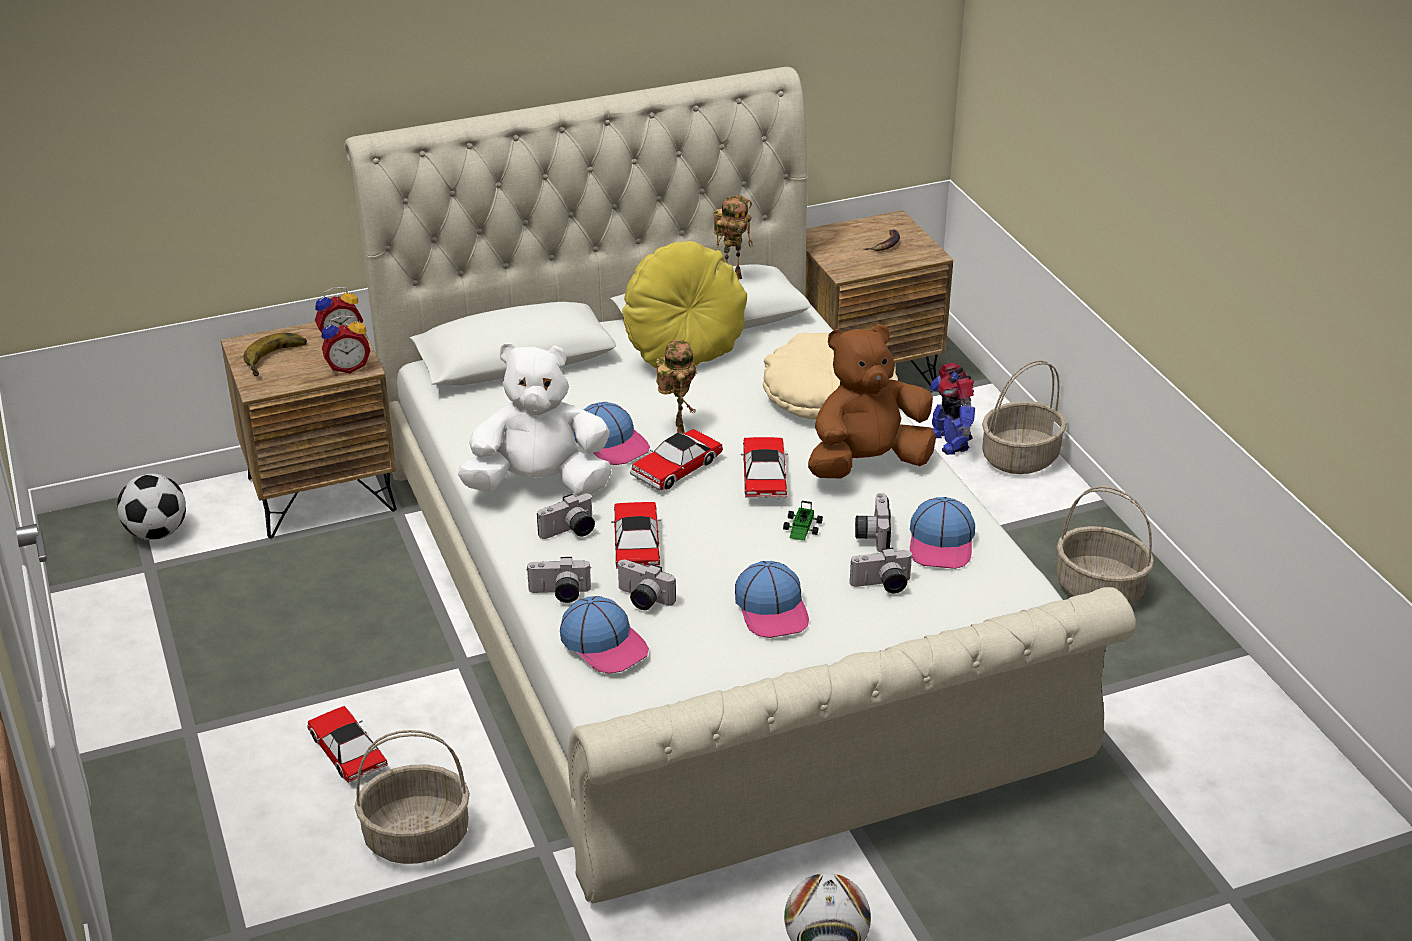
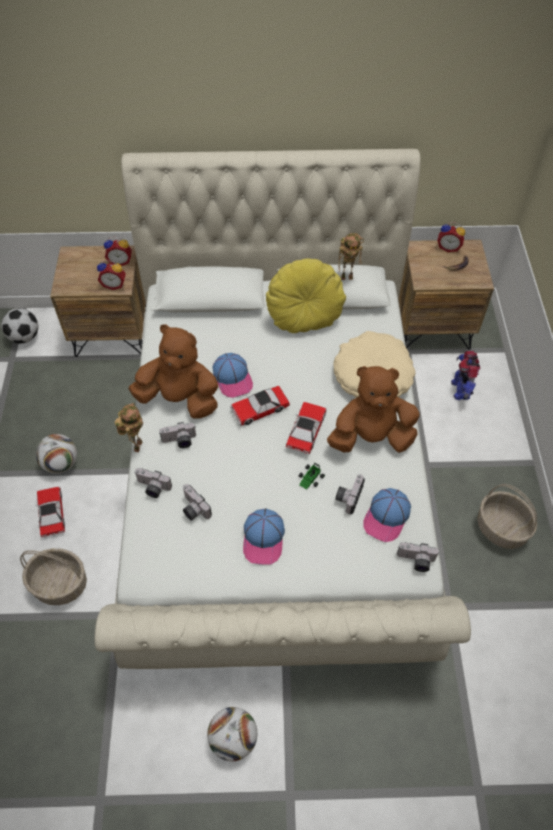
camera: 20 degrees right, 20 degrees up
banana [243,333,307,376] -> none
white plush toy [458,343,612,496] -> brown plush toy [128,324,218,419]
cap [560,596,649,674] -> none
toy car [611,502,661,569] -> none
toy robot [656,339,697,434] -> toy robot moved to [115,403,143,452]
camera [850,547,914,593] -> camera moved to [397,542,439,572]
basket [982,360,1067,474] -> none
none -> football [36,434,77,474]
none -> alarm clock [437,222,465,252]

